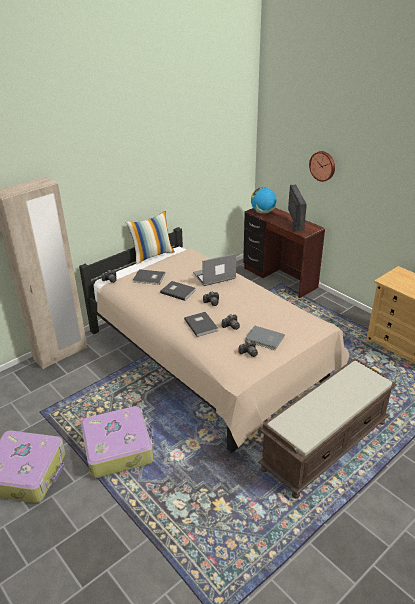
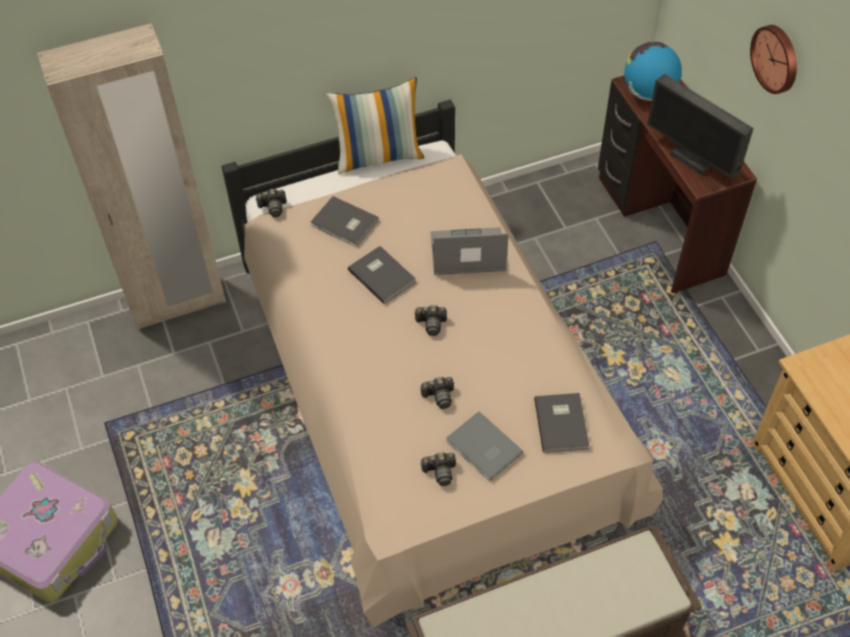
camera: 20 degrees right, 20 degrees up
suitcase [81,406,154,478] -> none
grey book [184,312,218,337] -> grey book moved to [534,393,589,453]
monitor [288,185,307,232] -> monitor turned 120 degrees clockwise [647,74,753,179]

